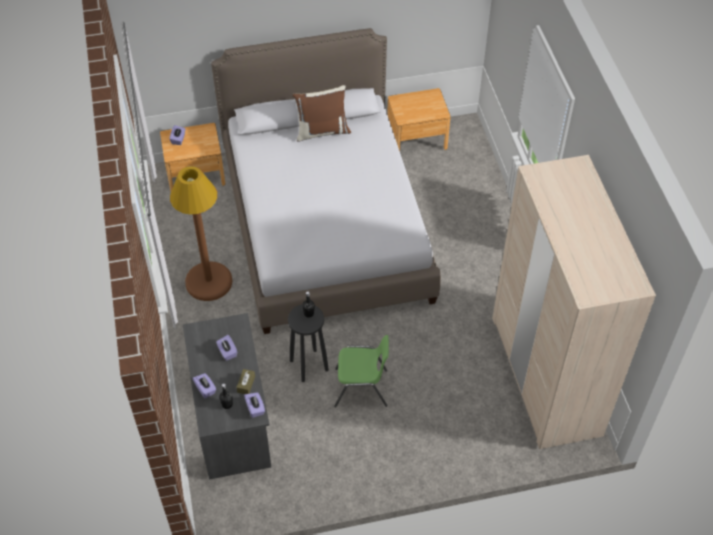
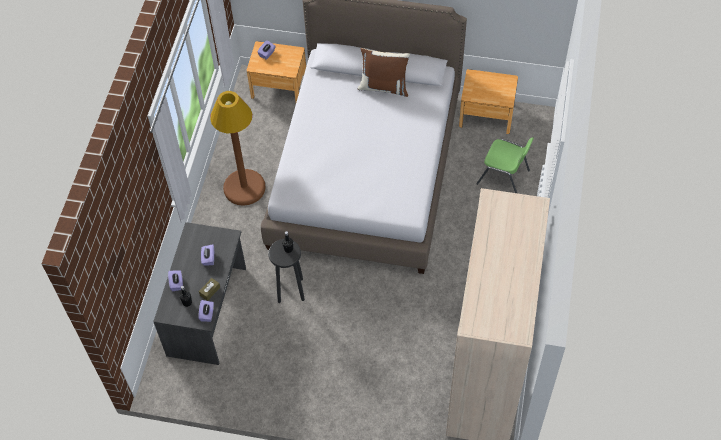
camera: 25 degrees right, 5 degrees up
green chair [334,335,389,408] -> green chair moved to [476,137,534,193]

